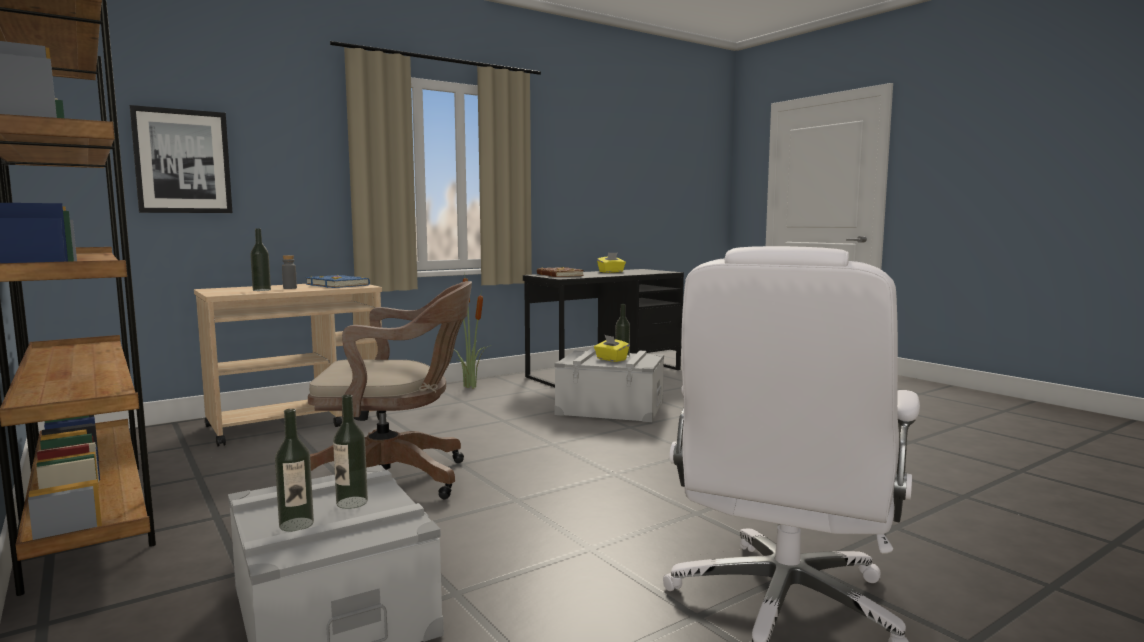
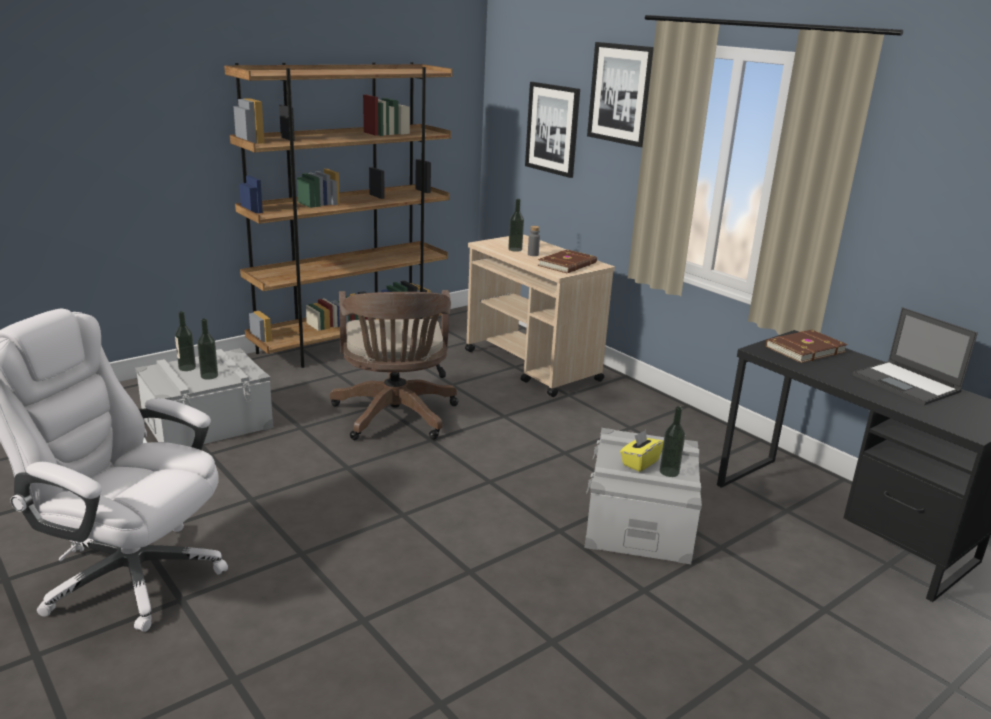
camera: 85 degrees right, 15 degrees up
blue book [306,275,370,288] -> brown book [538,250,597,273]
potted plant [454,271,491,389] -> none
yellow tissue box [597,252,626,273] -> laptop [853,307,978,405]
none -> picture [587,42,654,147]

